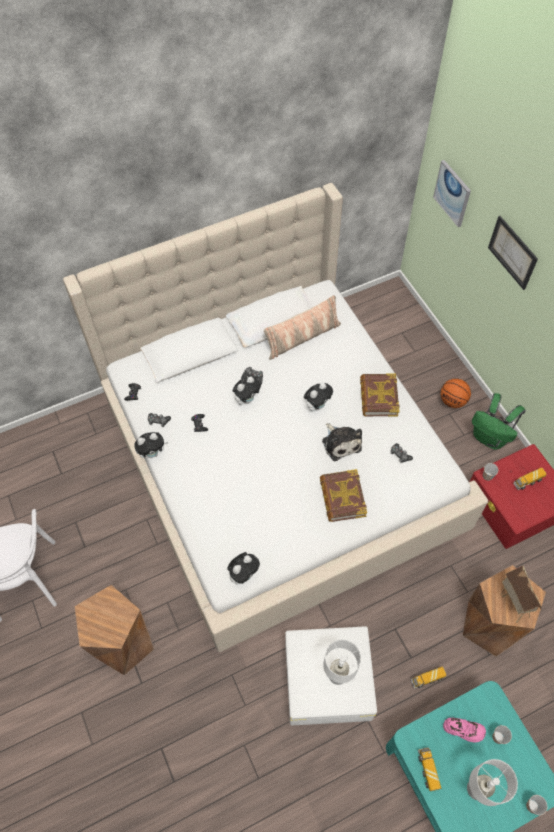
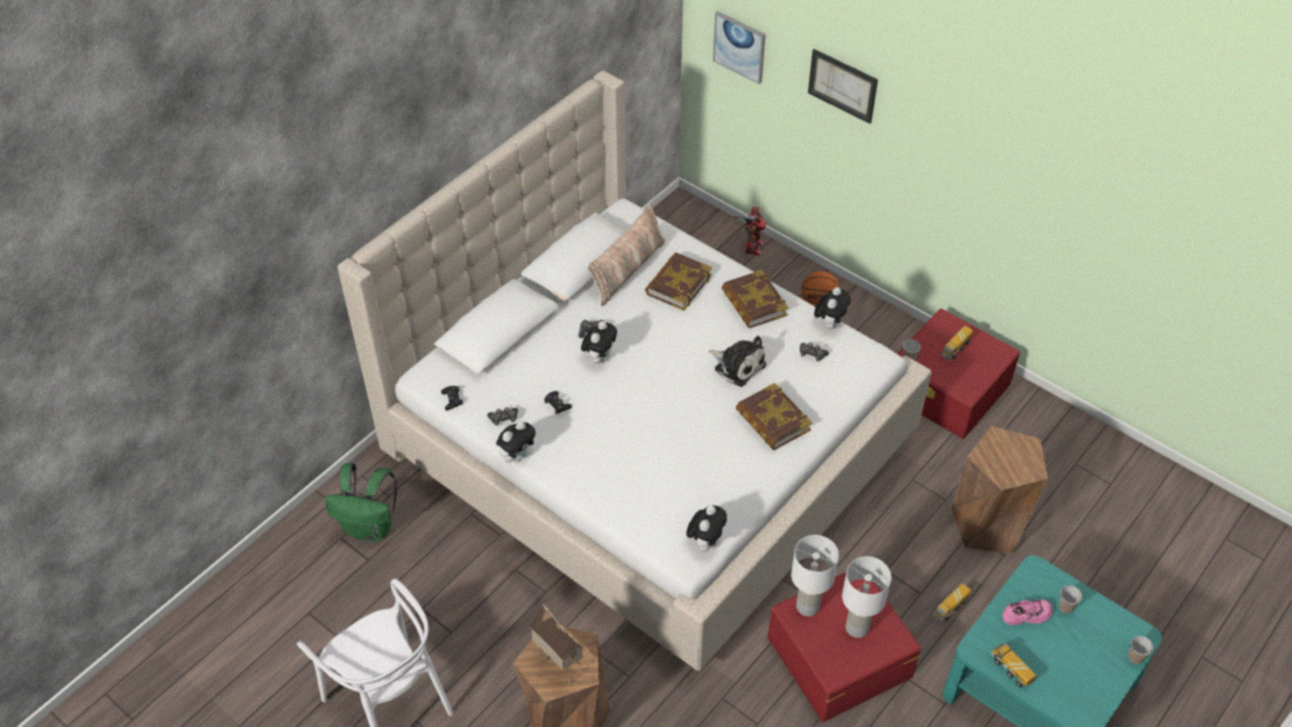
camera: 25 degrees left, 10 degrees down
white storage box [285,626,377,725] -> red storage box [768,572,921,722]
plush toy [304,383,333,411] -> plush toy moved to [814,287,851,330]
white table lamp [467,759,518,806] -> white table lamp moved to [791,535,839,616]
green backpack [472,393,526,450] -> green backpack moved to [325,463,397,541]
toy house [500,566,541,623] -> toy house moved to [528,604,585,686]
none -> book [645,253,712,311]
none -> toy robot [733,206,766,256]

